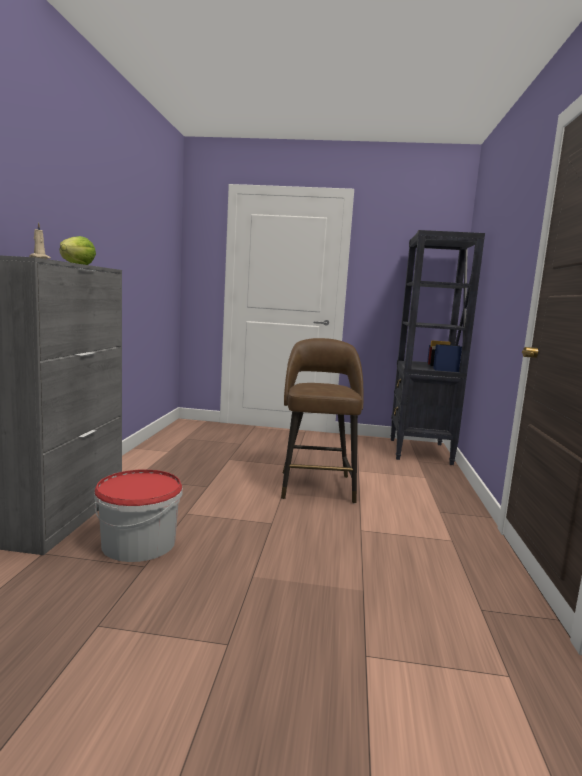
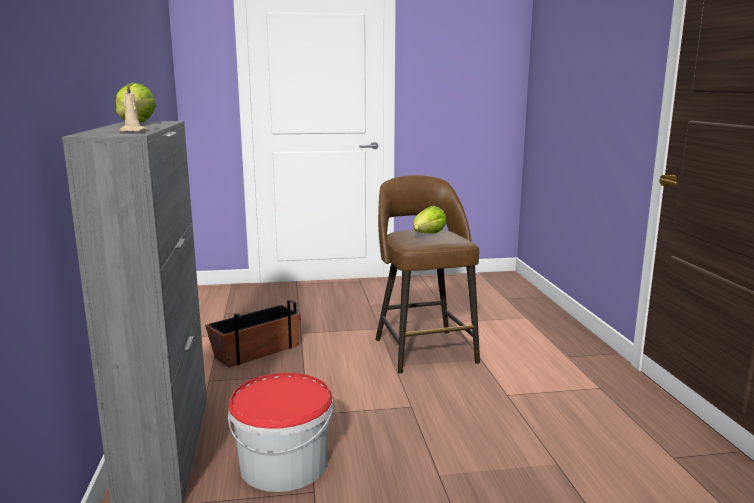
camera: 15 degrees left, 5 degrees up
black bookcase [390,230,485,465] -> none
none -> planter [205,300,301,368]
none -> lettuce [413,206,447,234]

